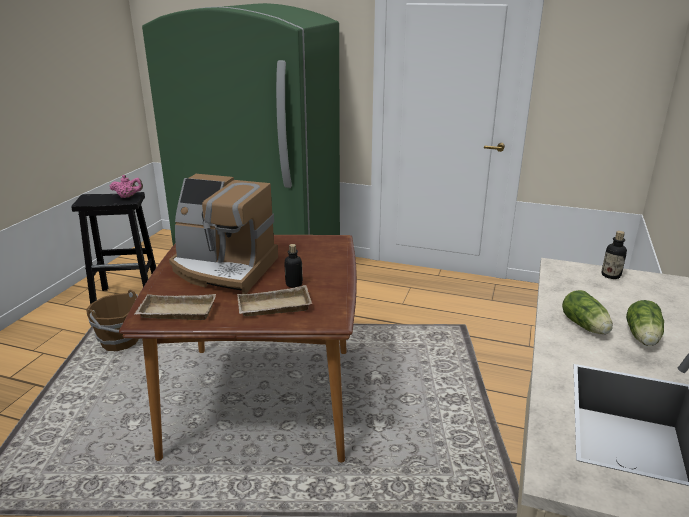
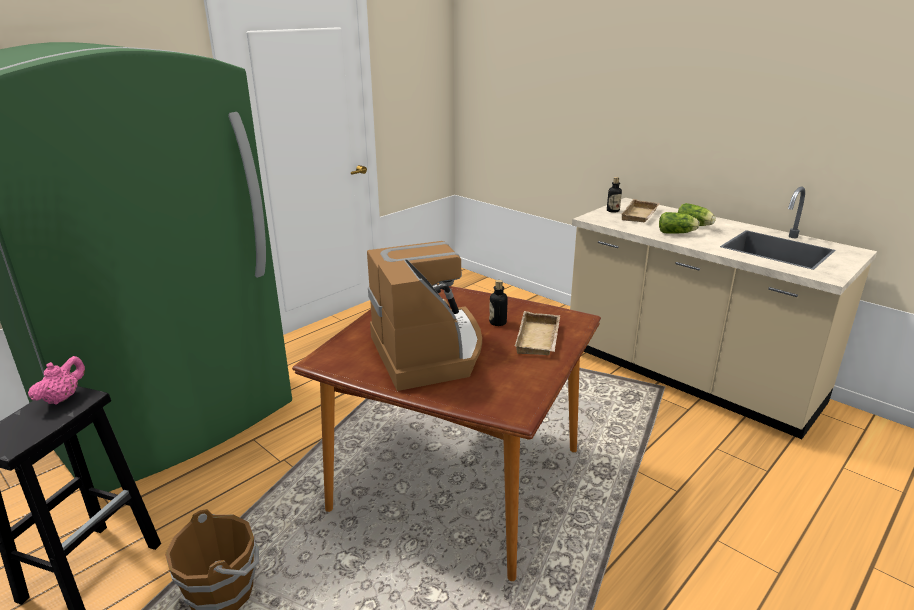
camera: 65 degrees left, 0 degrees up
beige tray [135,294,216,320] -> beige tray moved to [621,199,660,222]
coffee machine [169,174,278,294] -> coffee machine turned 60 degrees counterclockwise [367,241,482,391]

